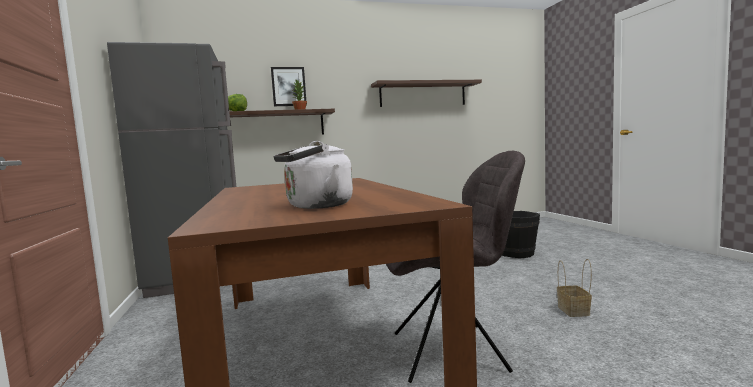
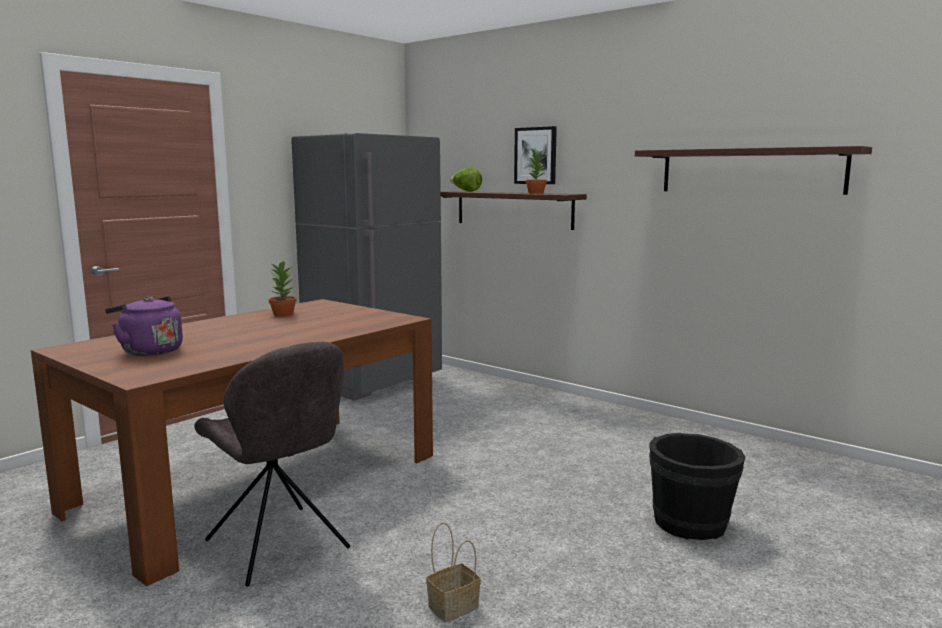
camera: 55 degrees right, 5 degrees up
white kettle [273,141,353,209] -> purple kettle [105,296,183,356]
none -> potted plant [269,260,297,316]

